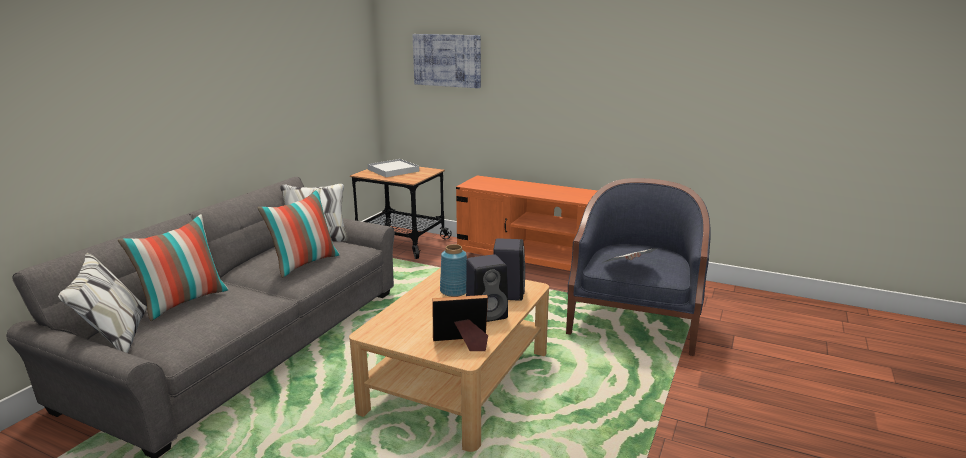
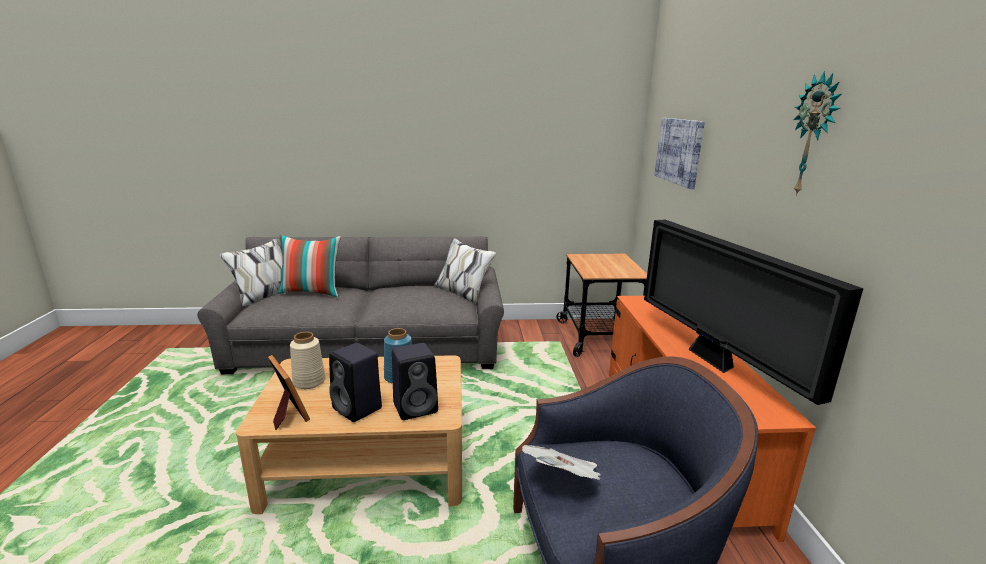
camera: 60 degrees right, 0 degrees up
pillow [257,189,340,278] -> none
white tray [368,159,419,177] -> none
none -> beige vase [290,332,326,389]
none -> television [644,219,864,405]
none -> wall clock [794,71,841,196]

